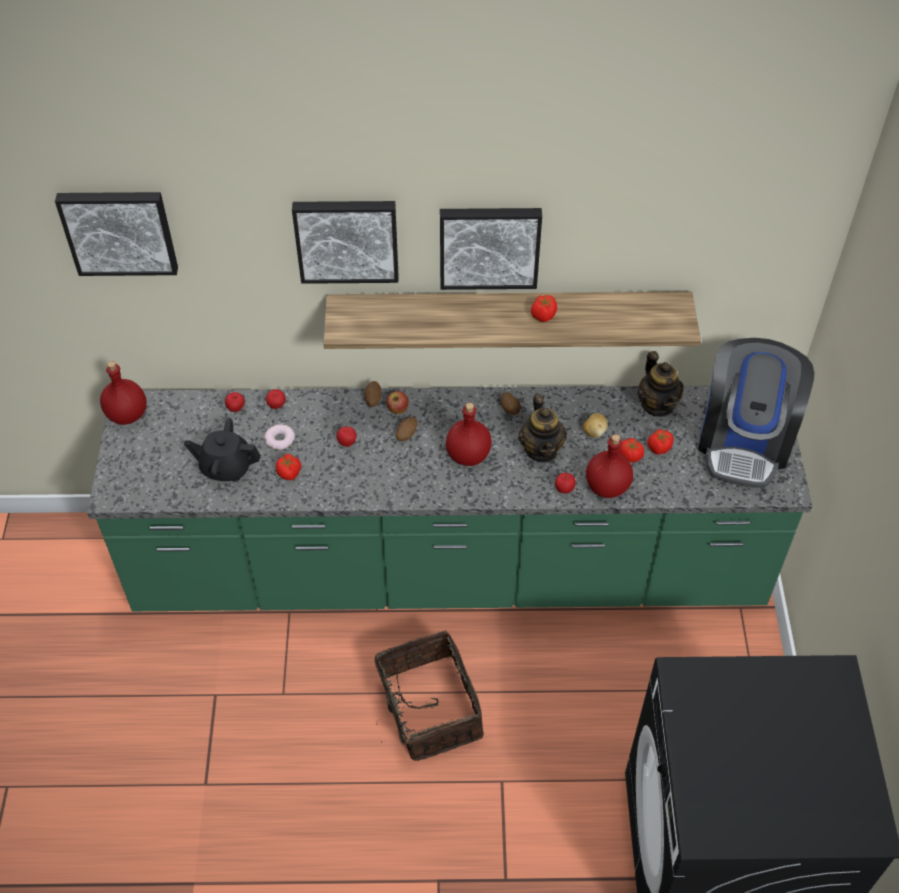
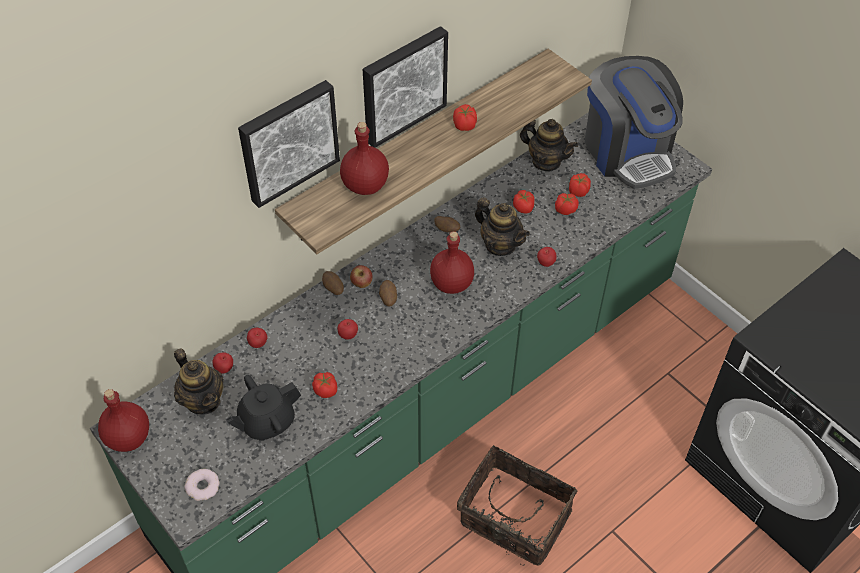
camera: 40 degrees left, 0 degrees up
picture [55,192,178,276] -> none
donut [264,424,295,450] -> donut moved to [185,469,220,501]
potato [583,413,608,438] -> tomato [513,190,535,213]
red bottle [586,434,633,498] -> red bottle moved to [340,122,389,195]
none -> teapot [174,348,224,414]

